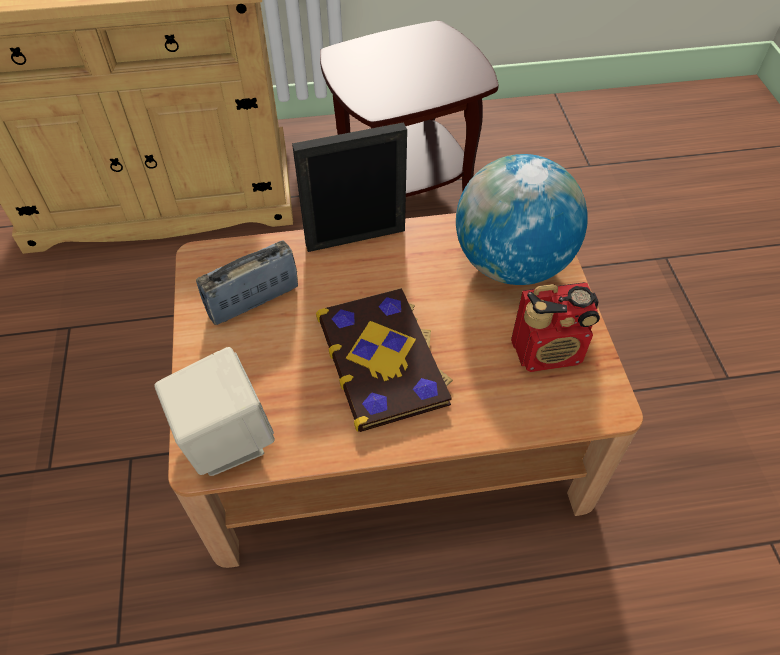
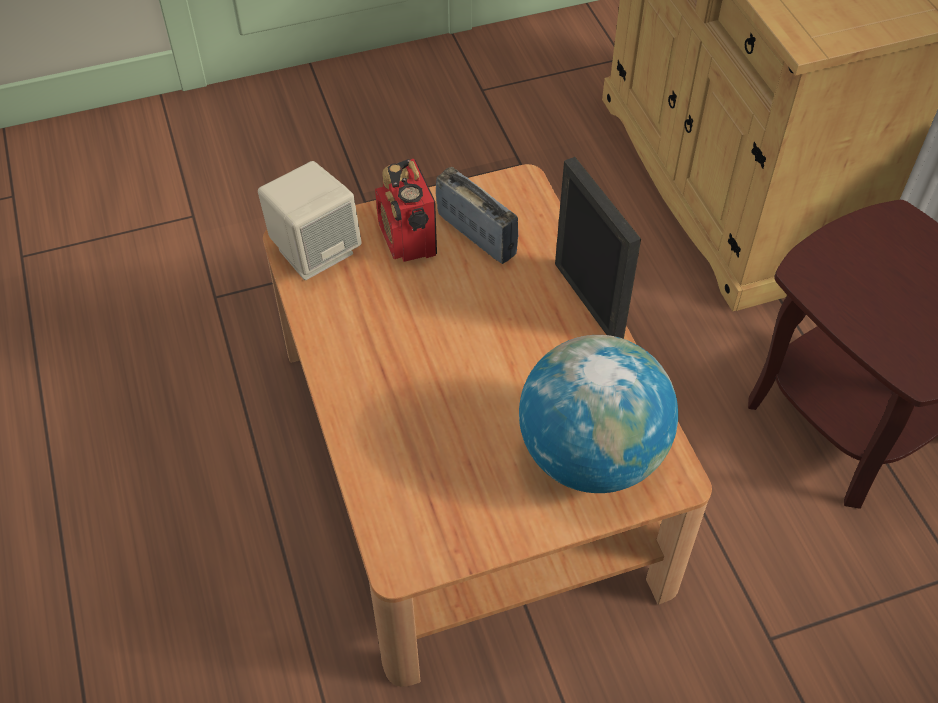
camera: 80 degrees right, 0 degrees up
book [316,288,453,432] -> none
radio [511,282,600,372] -> radio moved to [375,159,437,262]

